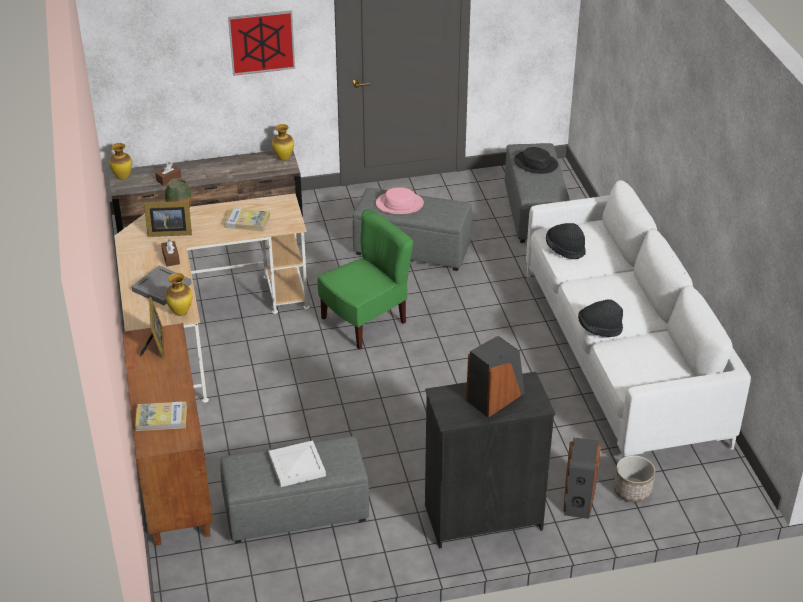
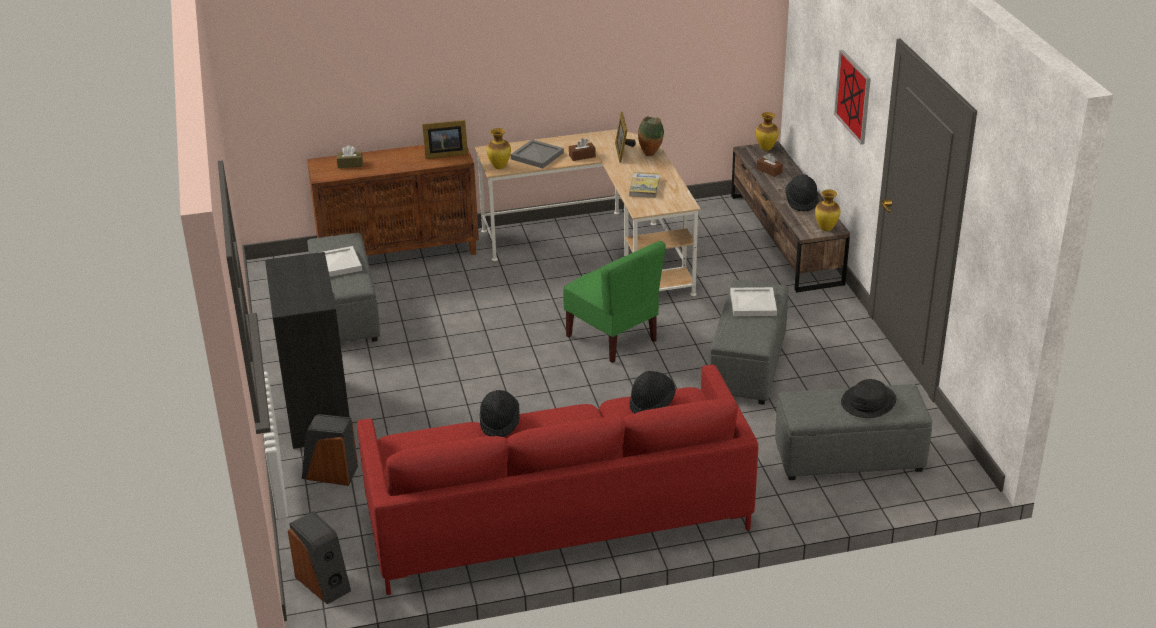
camera: 90 degrees right, 5 degrees down
book [135,401,187,431] -> brown tissue box [337,145,363,168]
pink hat [376,187,424,214] -> white tray [730,287,777,316]
speaker [466,336,525,418] -> speaker moved to [288,511,351,604]
white sofa [526,180,751,458] -> red sofa [357,364,758,595]
planter [614,455,655,503] -> none
none -> black hat [785,174,819,212]

